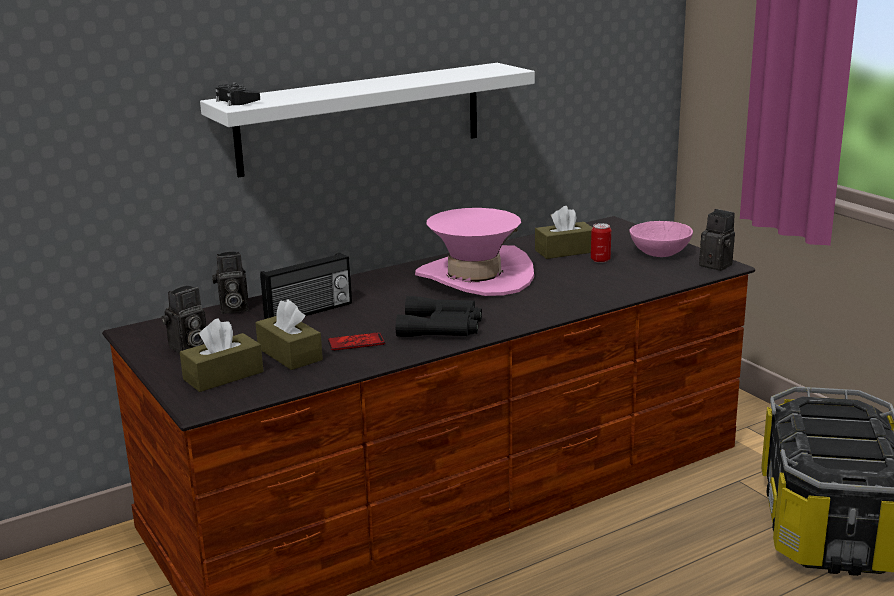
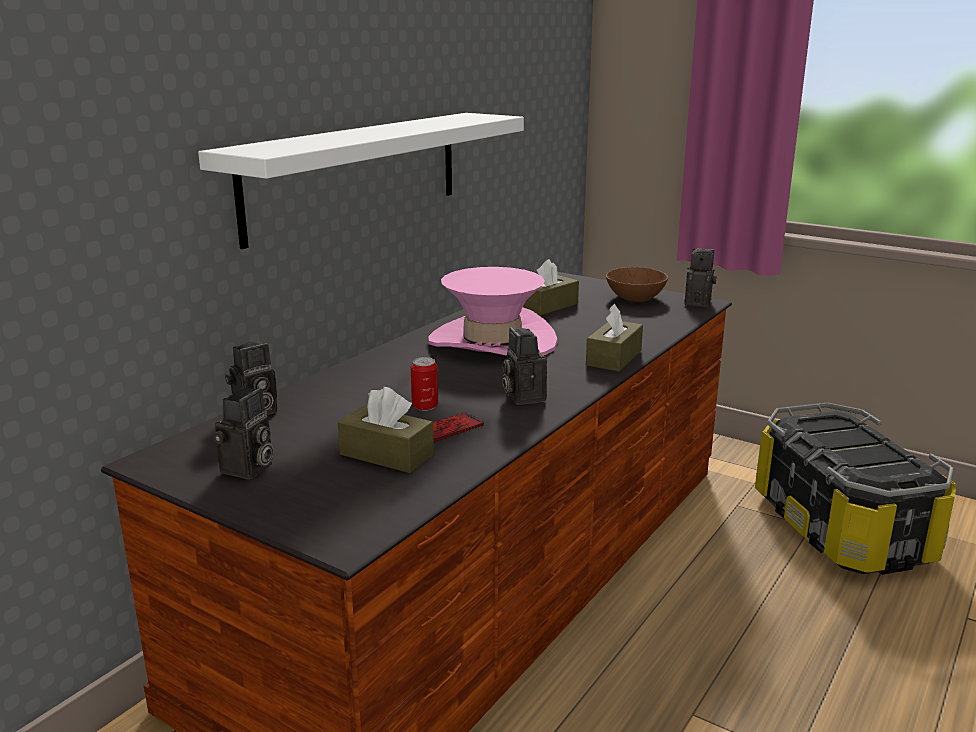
camera: 25 degrees left, 0 degrees up
brown tissue box [180,318,263,392] -> brown tissue box moved to [586,304,643,372]
black game controller [215,83,260,106] -> none
radio [260,253,352,319] -> none
black binoculars [396,296,482,337] -> camera [502,327,547,405]
can [591,223,611,263] -> can moved to [411,357,438,411]
pink bowl [629,221,693,257] -> brown bowl [606,267,668,302]

